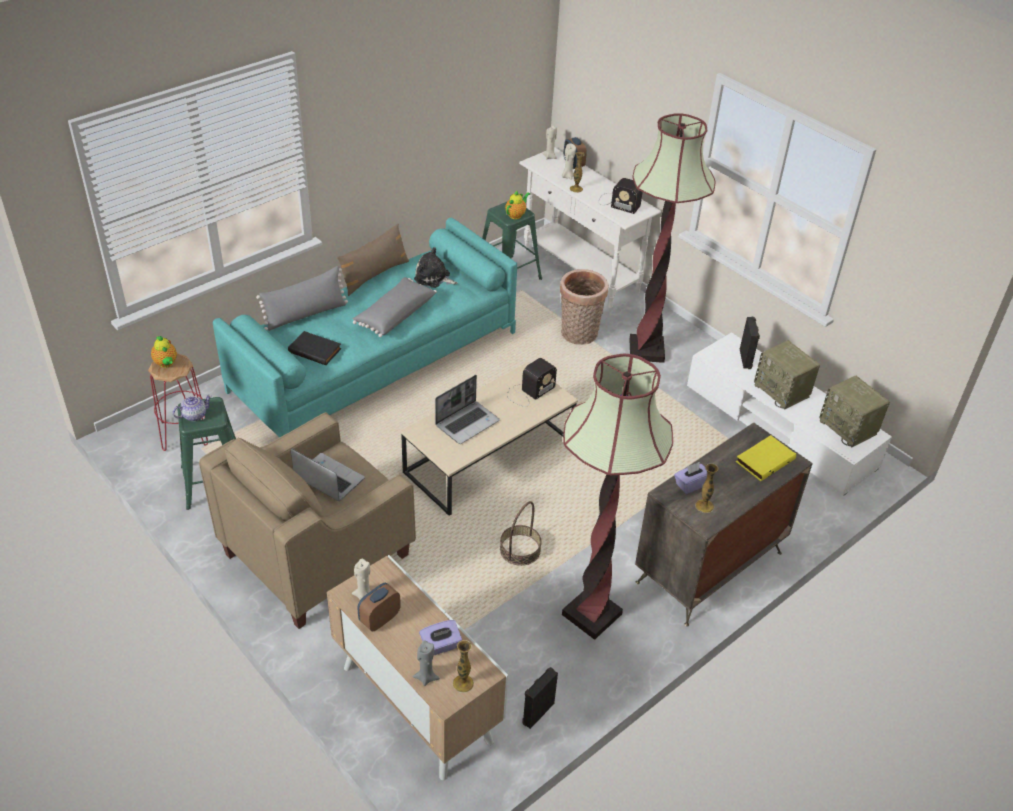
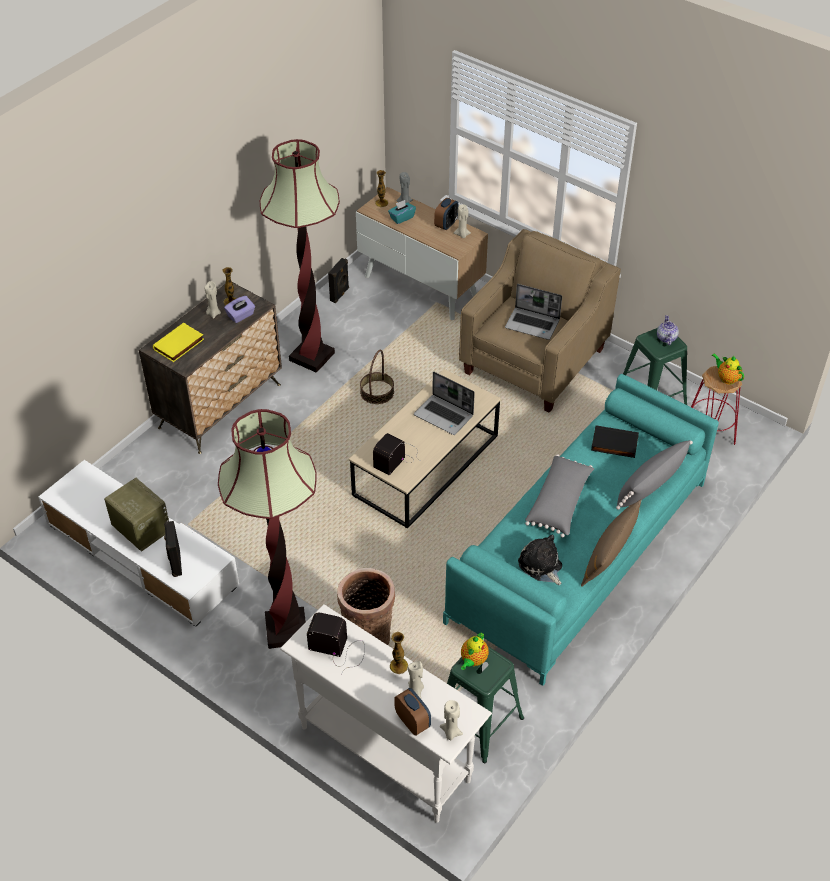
camera: 170 degrees right, 5 degrees up
teapot [173,395,212,421] -> teapot turned 135 degrees clockwise [657,315,679,345]
plush toy [414,247,458,288] -> plush toy turned 135 degrees counterclockwise [518,535,562,585]
purple tissue box [419,620,462,656] -> turquoise tissue box [388,200,416,224]
laptop [435,375,500,444] -> laptop turned 90 degrees counterclockwise [414,372,475,435]
radio [819,376,890,447] -> none
none -> beige candle [204,281,221,319]

